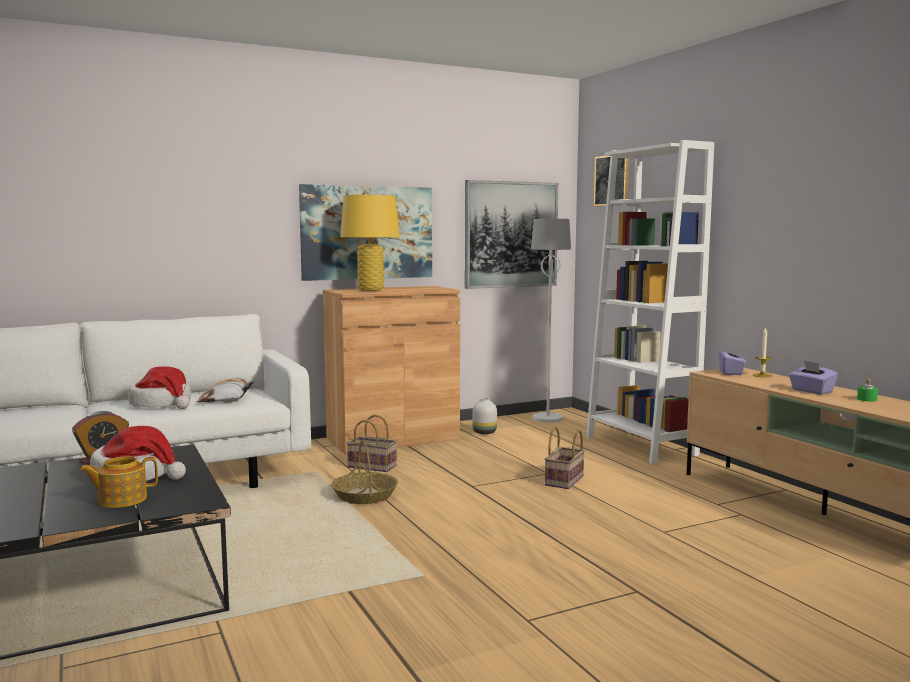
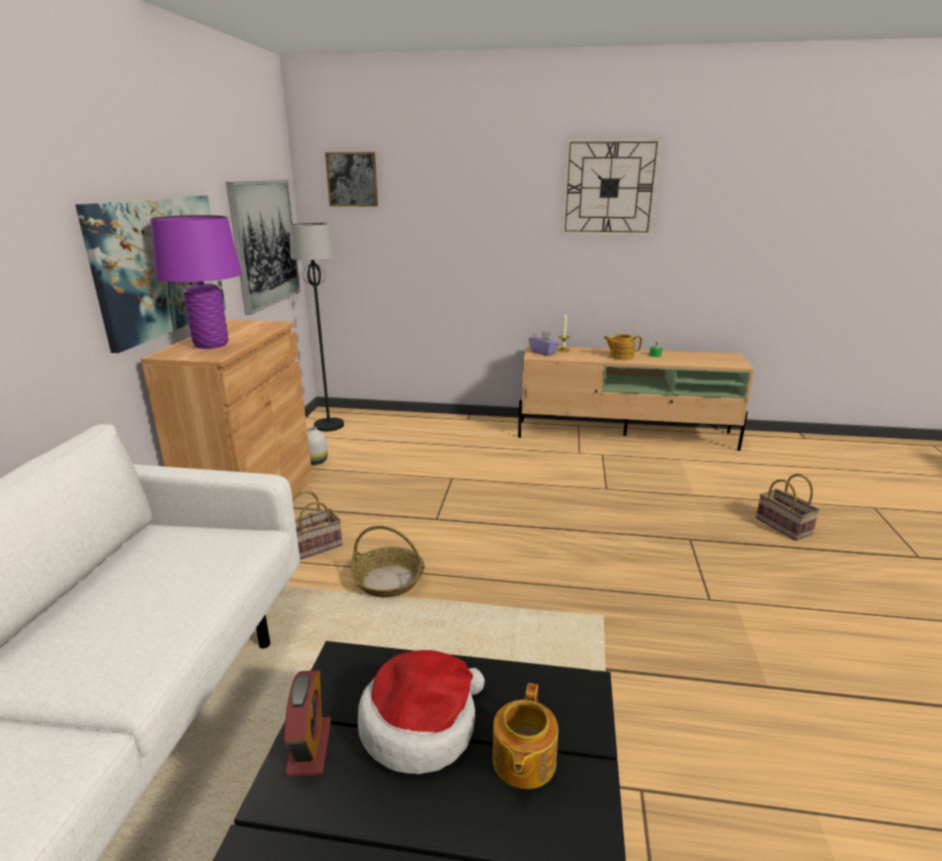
camera: 55 degrees left, 15 degrees up
hat [128,366,191,409] -> none
pillow [197,378,254,402] -> none
yellow table lamp [340,195,400,291] -> purple table lamp [150,215,242,349]
white floor lamp [531,219,571,423] -> black floor lamp [290,223,344,431]
basket [545,427,585,489] -> basket moved to [756,474,820,541]
white bookcase [586,140,714,464] -> none
purple tissue box [789,360,838,395] -> teapot [603,334,642,360]
none -> wall clock [561,138,662,236]

